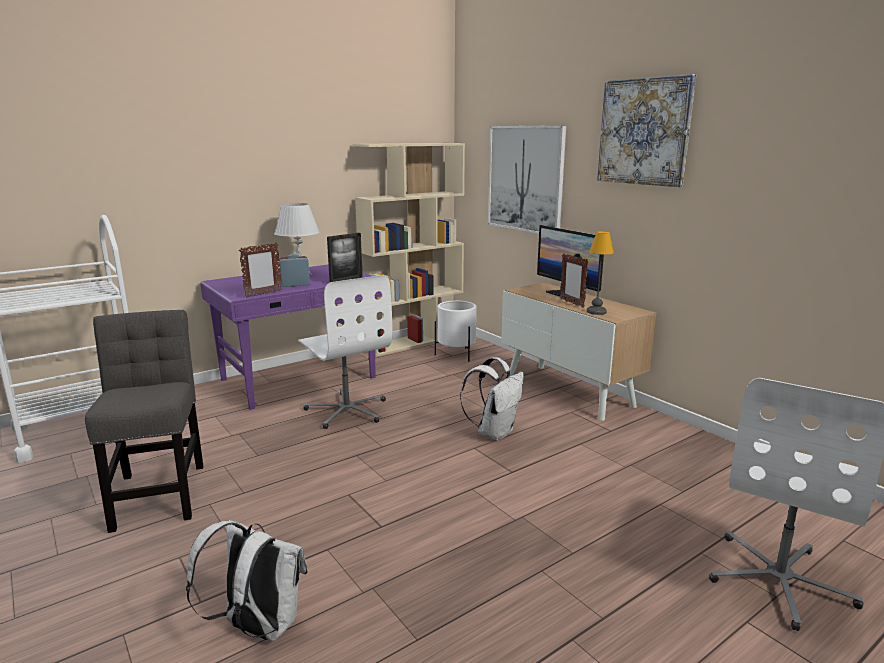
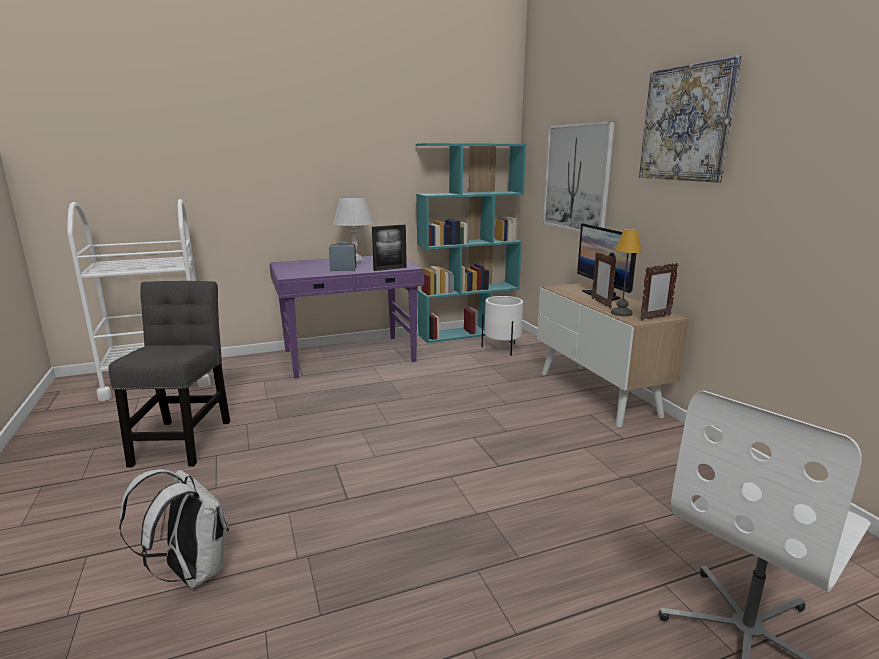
camera: 15 degrees right, 0 degrees up
picture frame [239,243,282,297] -> picture frame moved to [640,263,678,321]
white office chair [298,275,393,429] -> none
beige bookcase [353,143,465,357] -> turquoise bookcase [416,143,526,343]
white backpack [460,357,524,441] -> none

